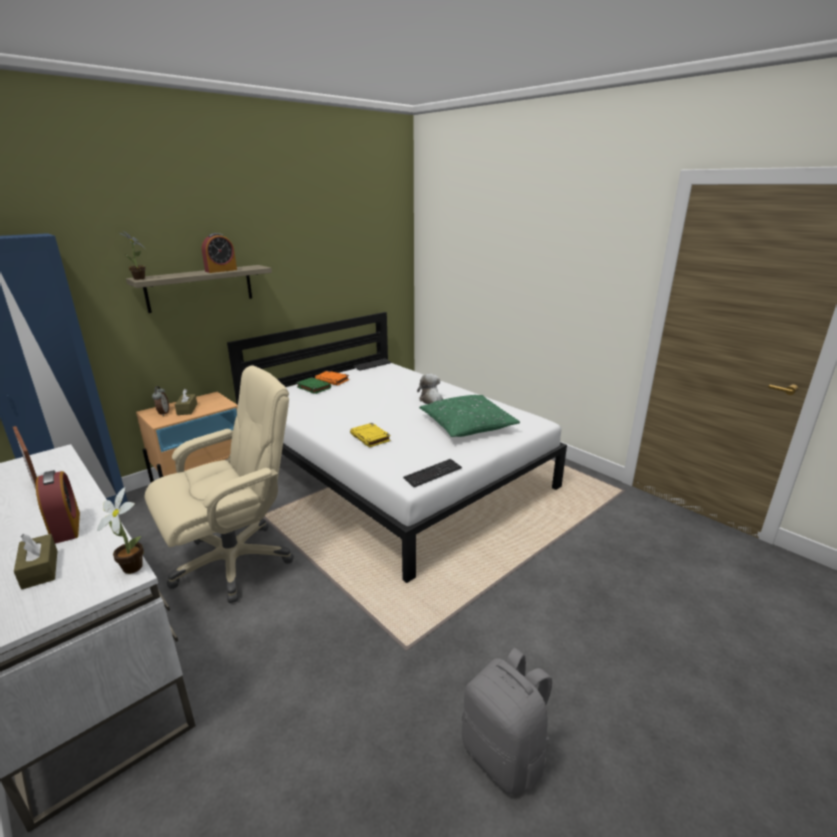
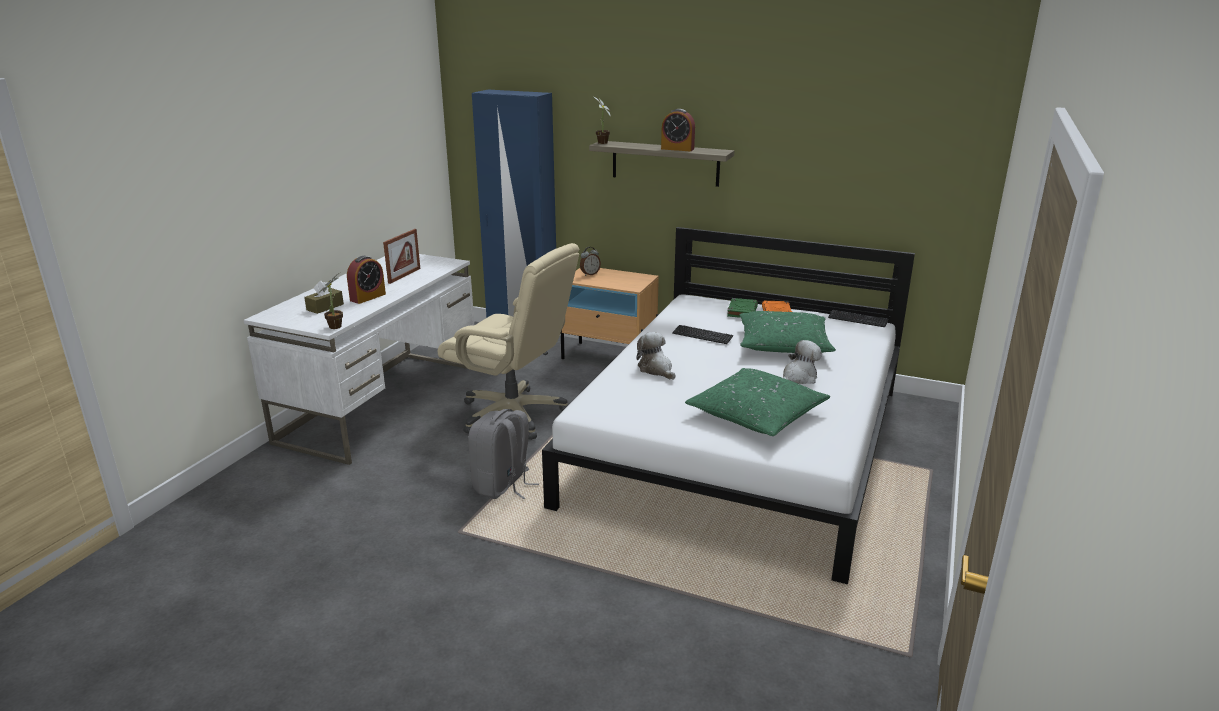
camera: 65 degrees right, 0 degrees up
brown tissue box [175,389,197,415] -> none
yellow book [350,423,391,447] -> plush toy [637,332,676,380]
keyboard [403,459,462,487] -> keyboard moved to [672,325,733,344]
grey backpack [462,648,552,794] -> grey backpack moved to [468,409,539,499]
none -> green pillow [740,311,836,353]

